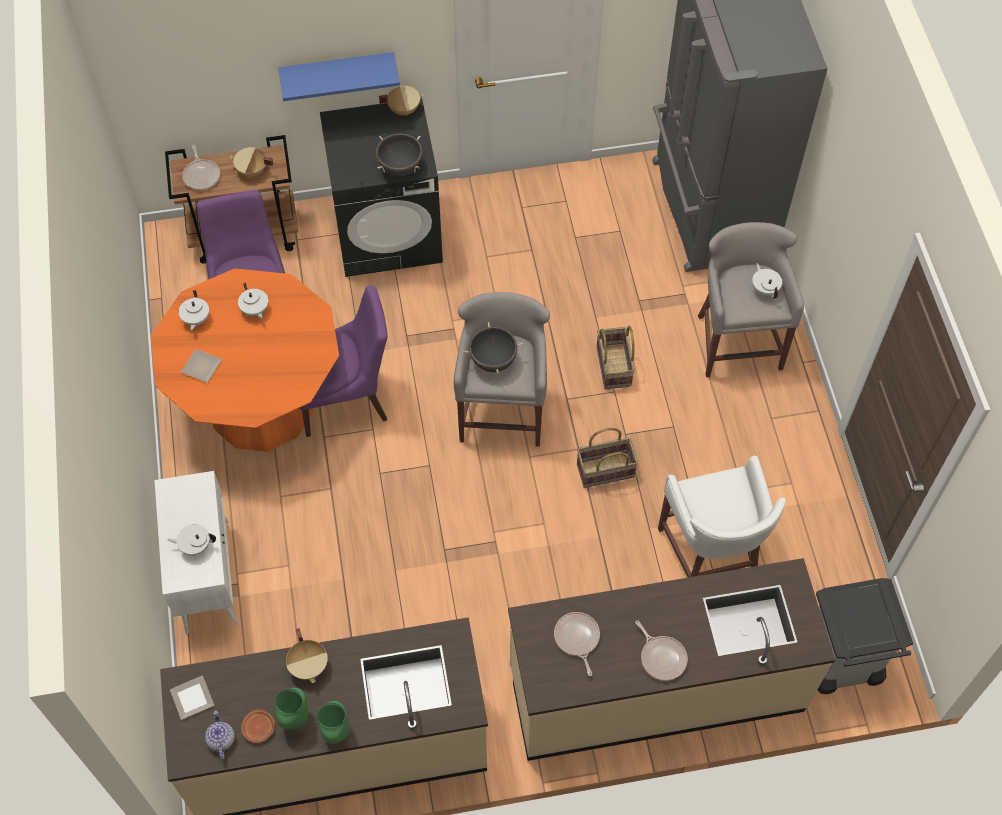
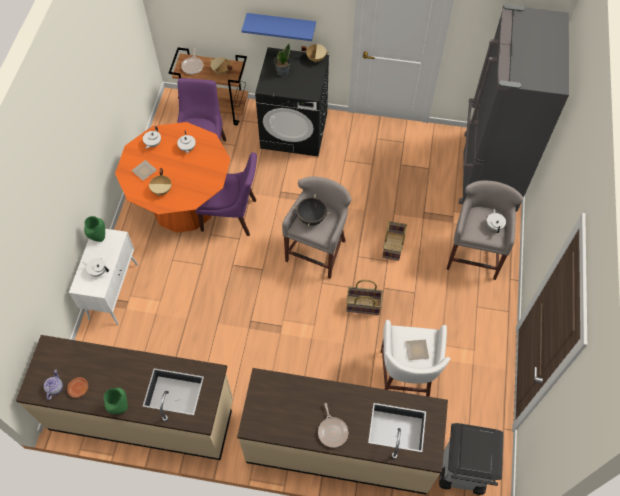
camera: 20 degrees right, 0 degrees up
plate [170,675,214,720] -> plate moved to [406,339,429,360]
green vase [275,687,308,730] -> green vase moved to [84,216,105,242]
beige cooking pot [286,628,328,683] -> beige cooking pot moved to [149,168,171,196]
black cooking pot [376,134,423,177] -> none
frying pan [554,612,600,676] -> none
none -> potted plant [274,44,291,77]

